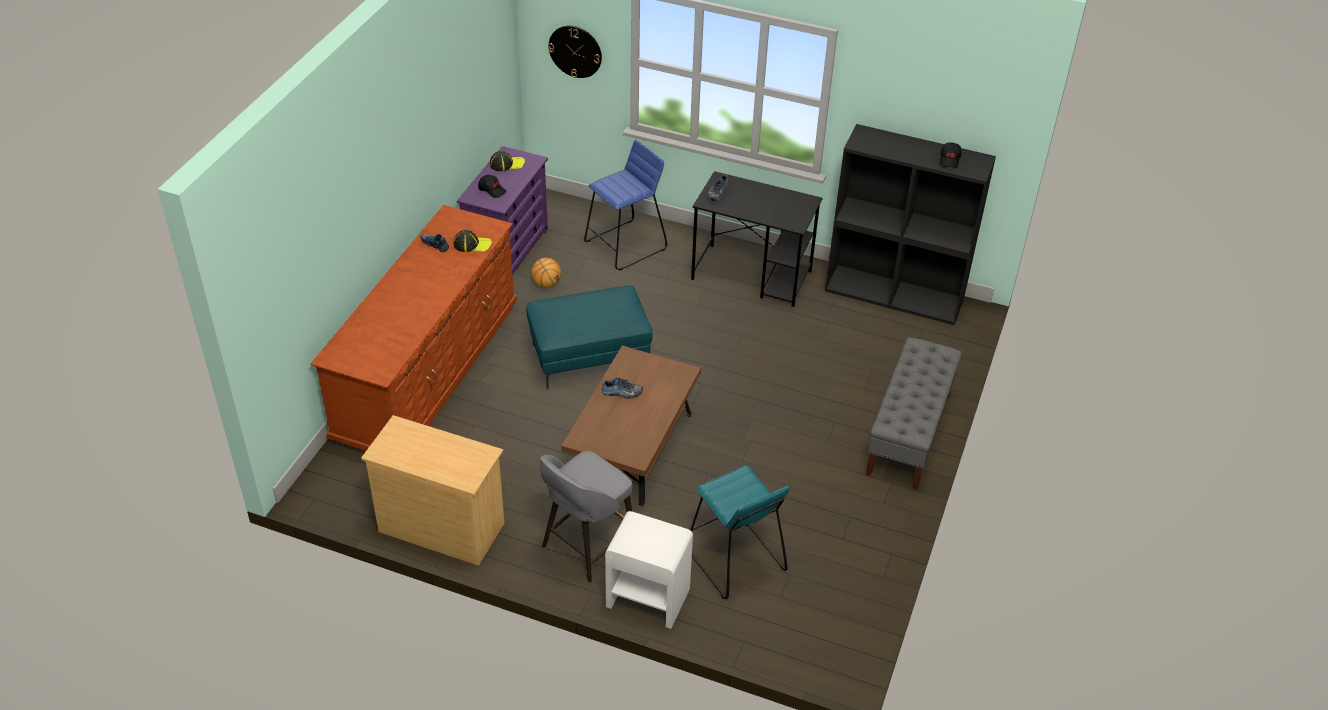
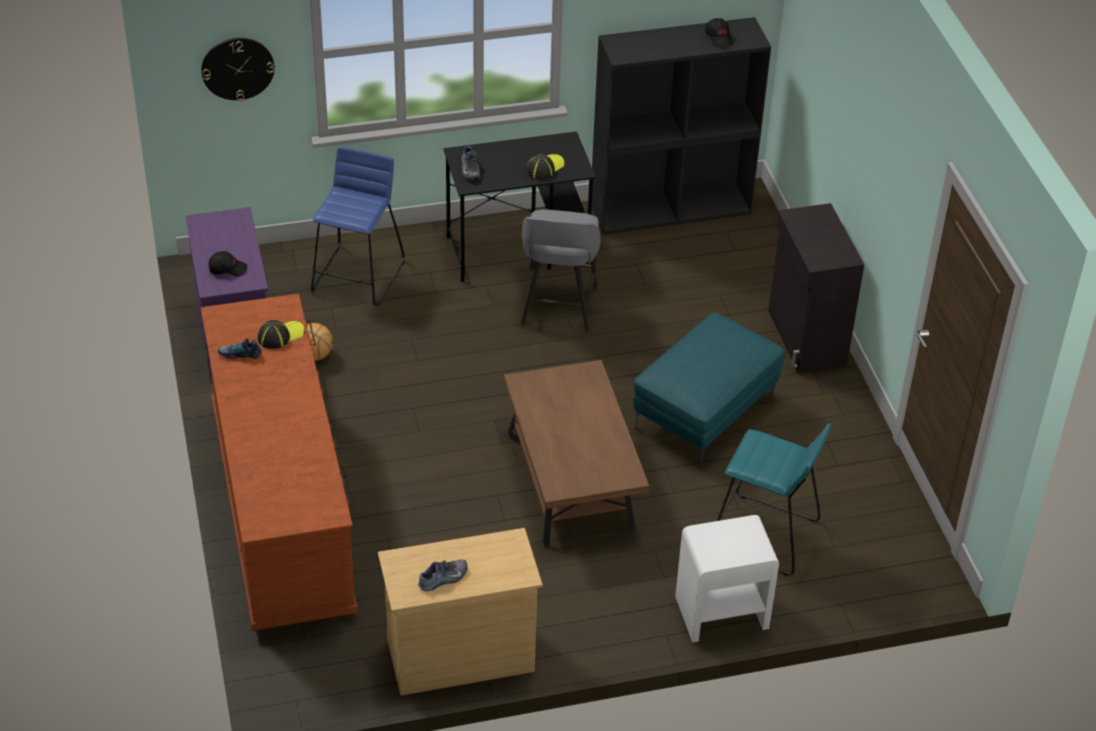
camera: 35 degrees left, 0 degrees up
cap [490,151,525,171] -> cap moved to [526,154,565,179]
turquoise ottoman [526,286,652,389] -> turquoise ottoman moved to [634,312,785,467]
grey stool [540,451,632,582] -> grey stool moved to [520,209,600,333]
shoe [601,377,643,399] -> shoe moved to [418,559,468,591]
grey bench [866,337,962,490] -> black cabinet [768,203,864,373]

